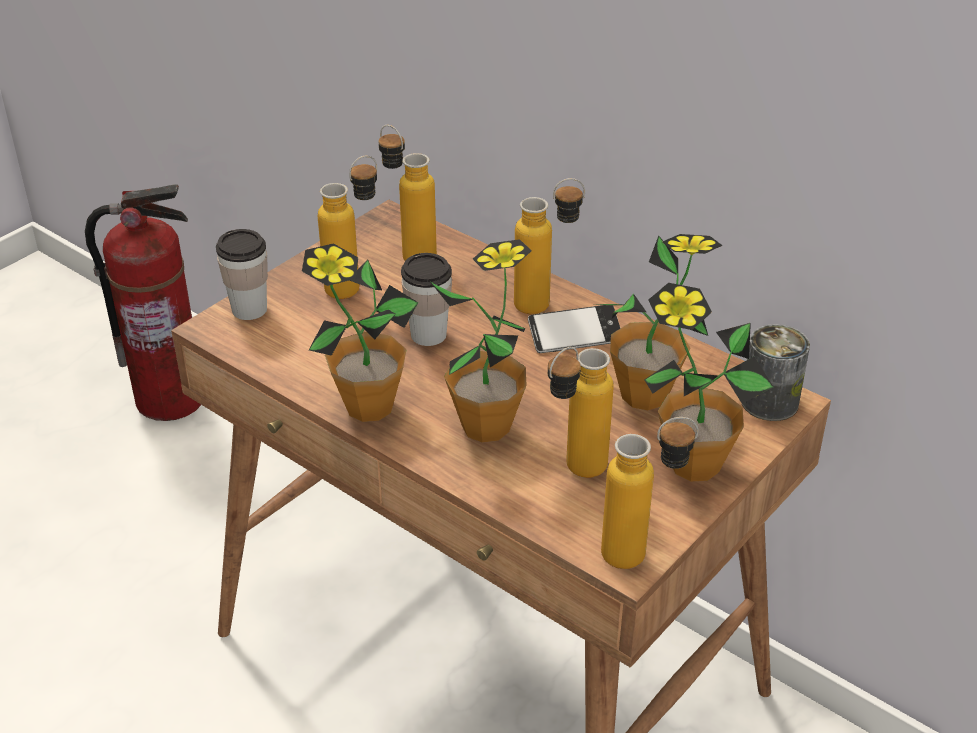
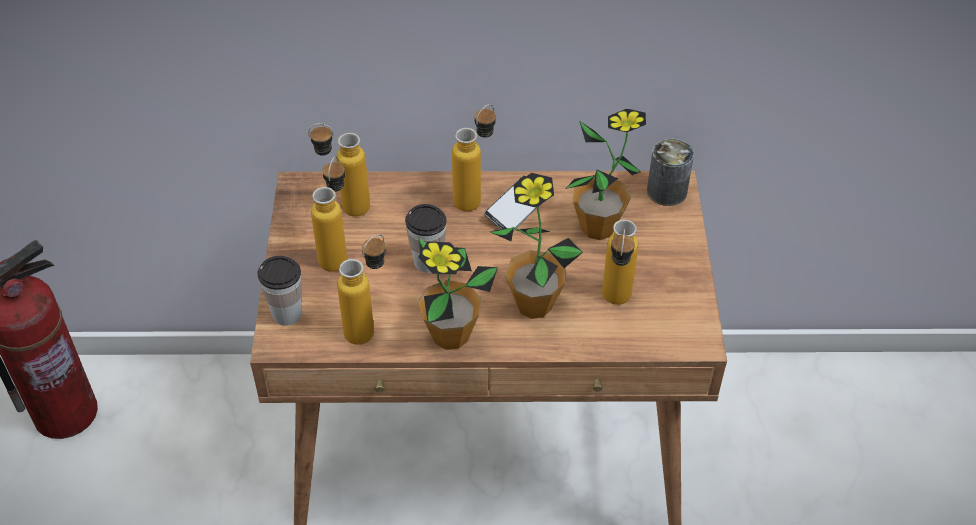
camera: 40 degrees left, 10 degrees up
bottle [601,417,698,569] -> bottle moved to [337,234,386,345]
potted plant [645,283,773,481] -> none

